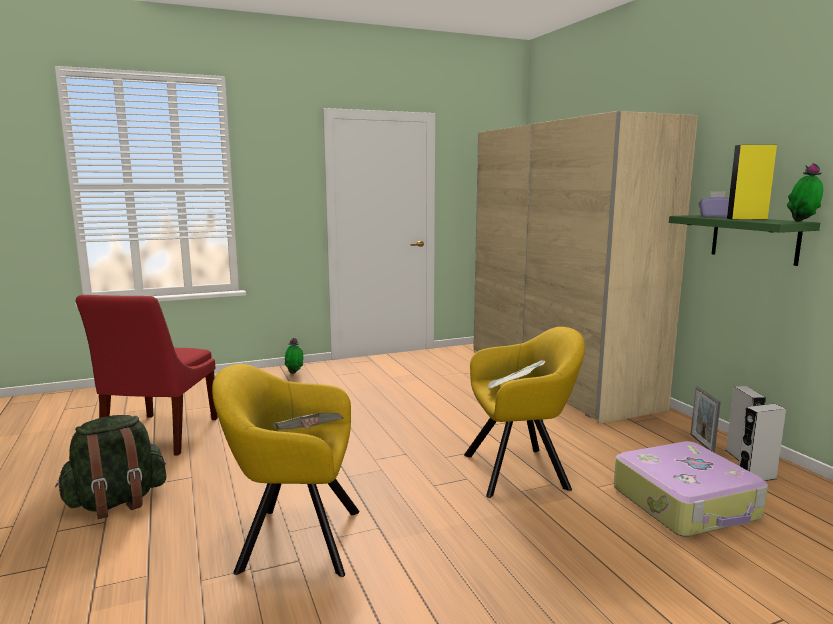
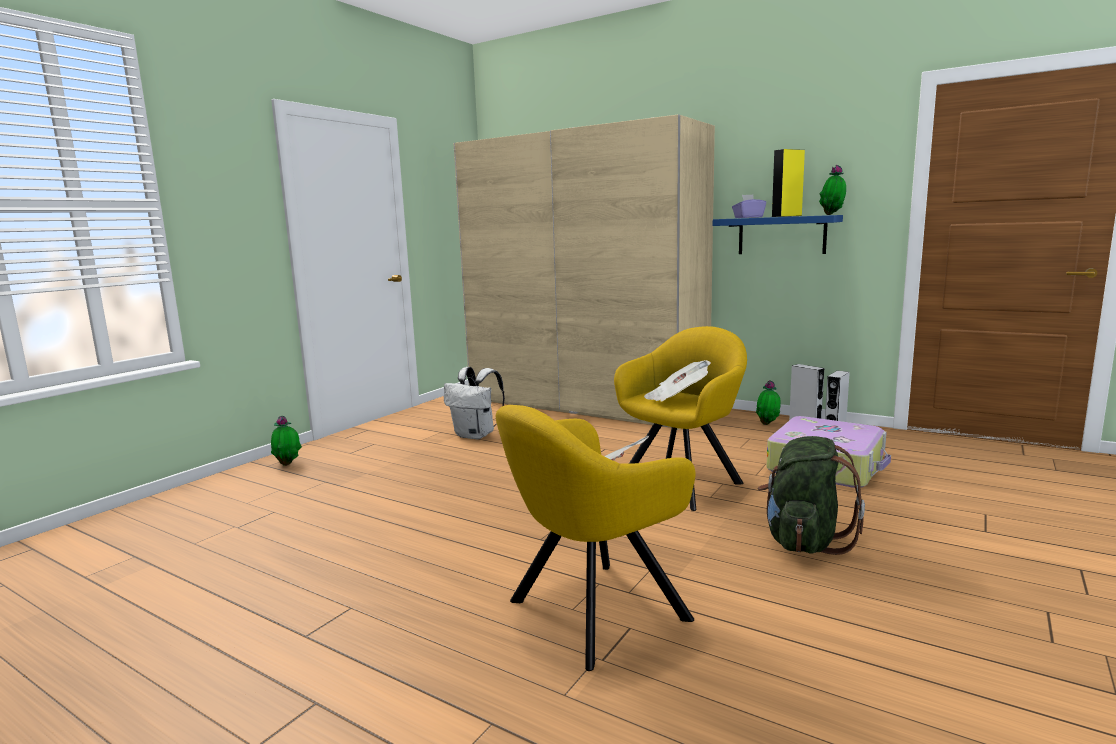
camera: 35 degrees left, 0 degrees up
green backpack [55,415,166,519] -> green backpack moved to [758,436,865,555]
red chair [76,295,218,456] -> none
green shelf [669,215,820,266] -> blue shelf [713,215,843,254]
picture frame [690,386,721,453] -> potted plant [756,380,781,425]
none -> white backpack [444,367,505,439]

